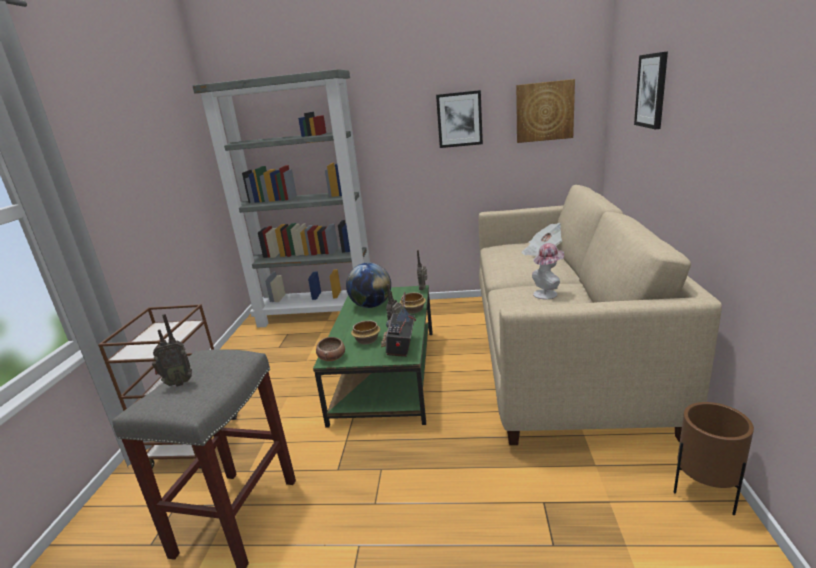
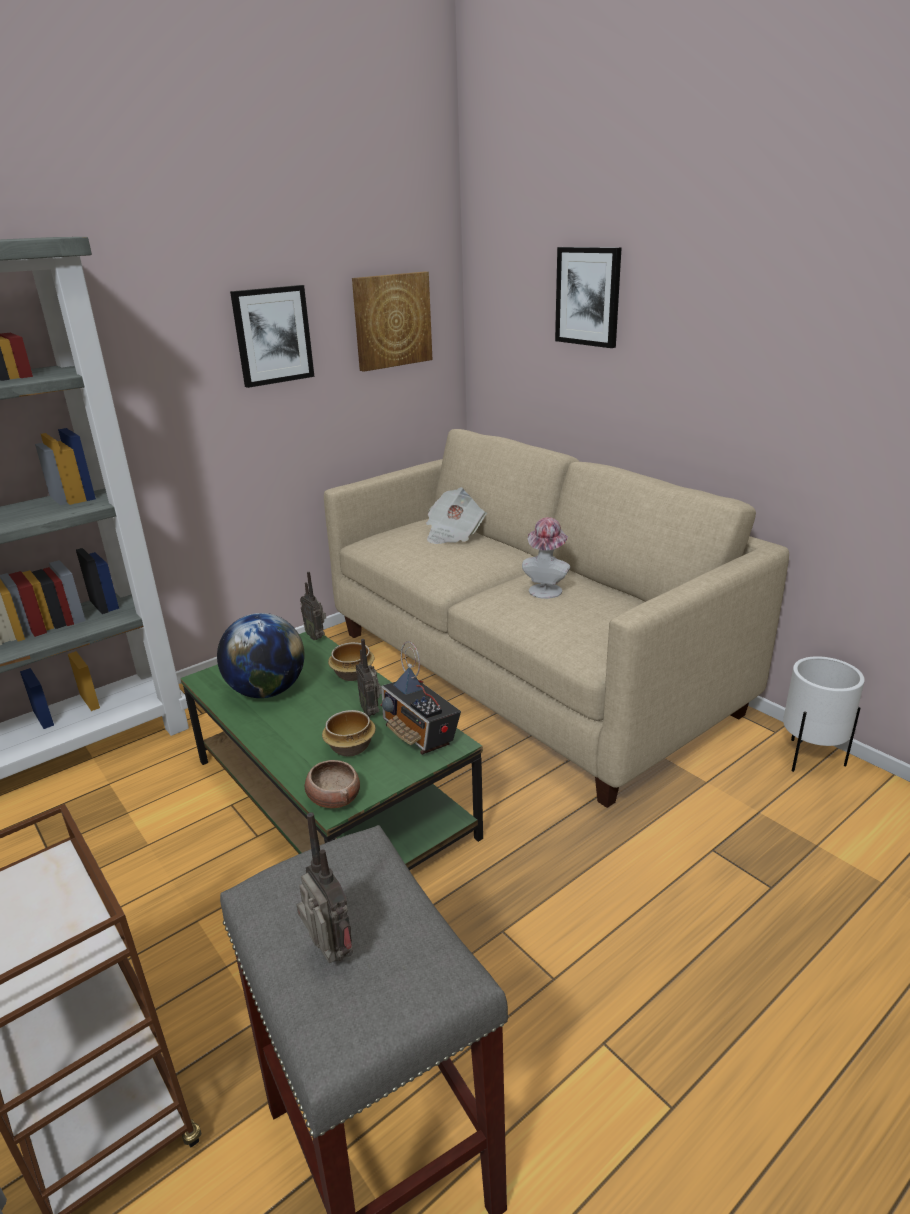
camera: 45 degrees left, 5 degrees up
radio [152,314,192,387] -> radio turned 60 degrees counterclockwise [296,812,353,964]
brown planter [674,402,754,515] -> white planter [783,656,865,772]

